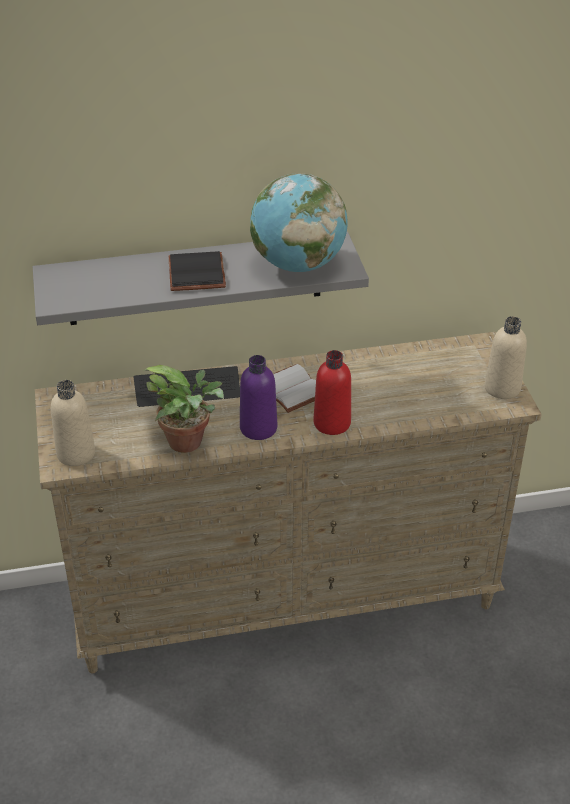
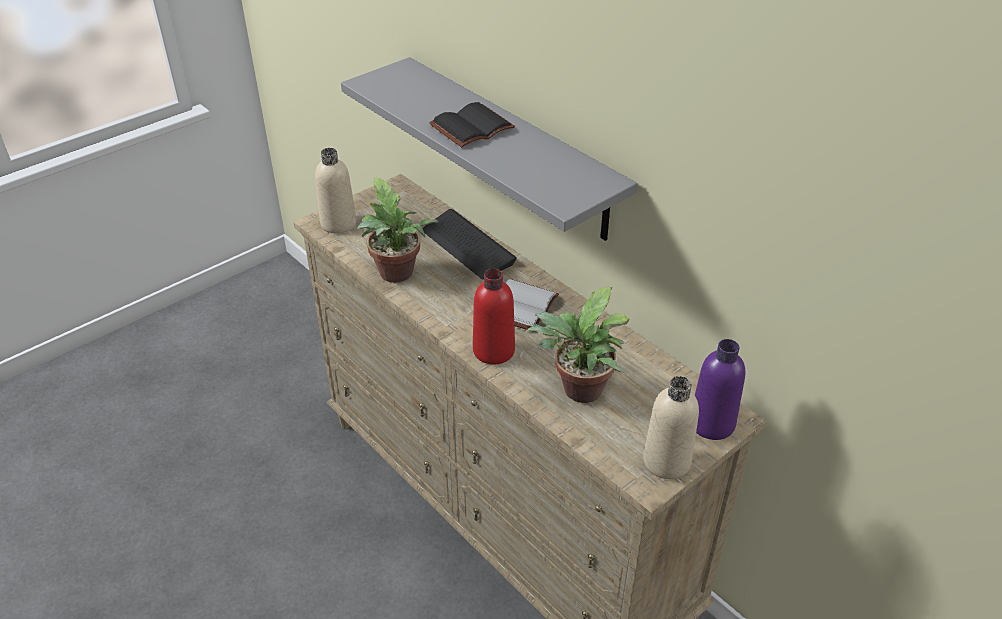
camera: 60 degrees right, 0 degrees up
purple bottle [240,355,277,440] -> purple bottle moved to [695,339,745,440]
globe [250,173,348,272] -> none
none -> potted plant [526,287,629,403]

